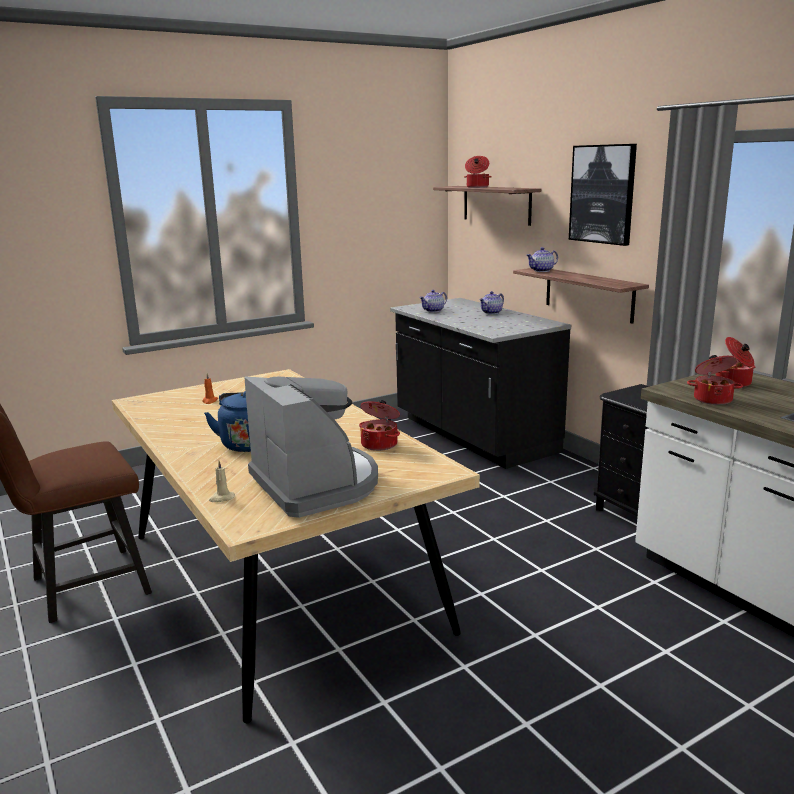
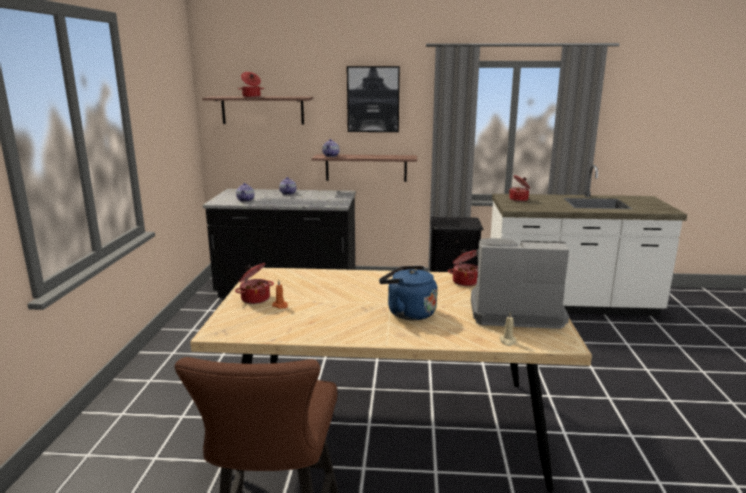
camera: 55 degrees left, 0 degrees up
cooking pot [687,355,743,405] -> cooking pot moved to [235,263,274,304]

